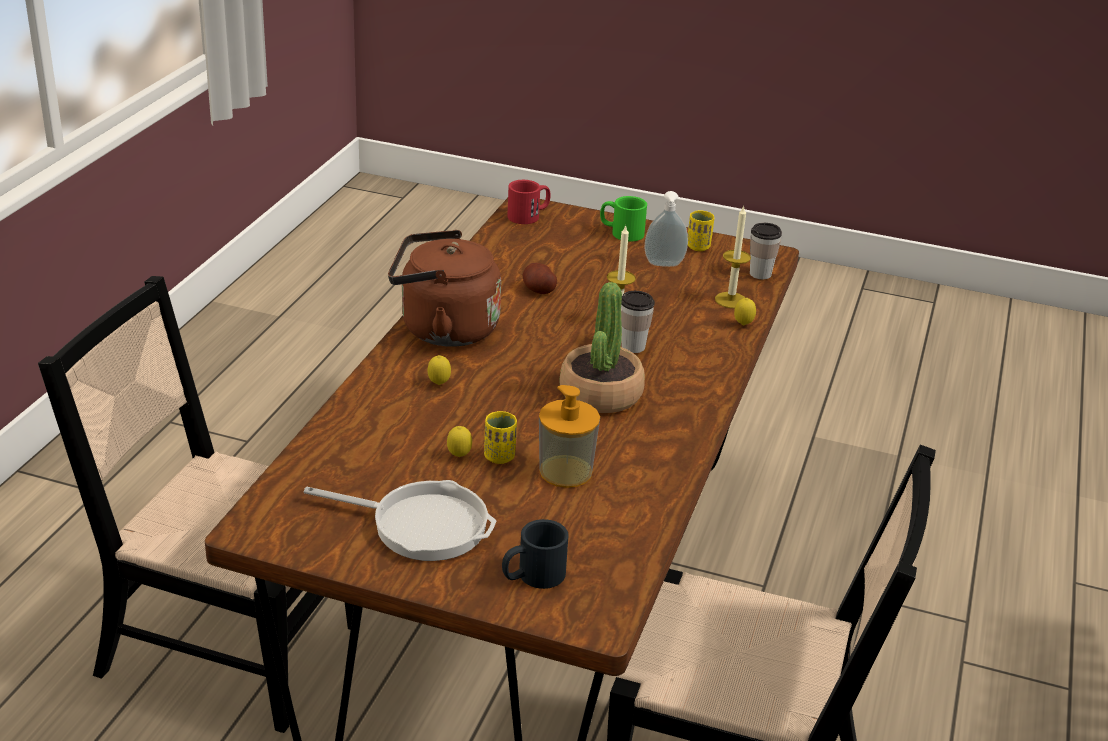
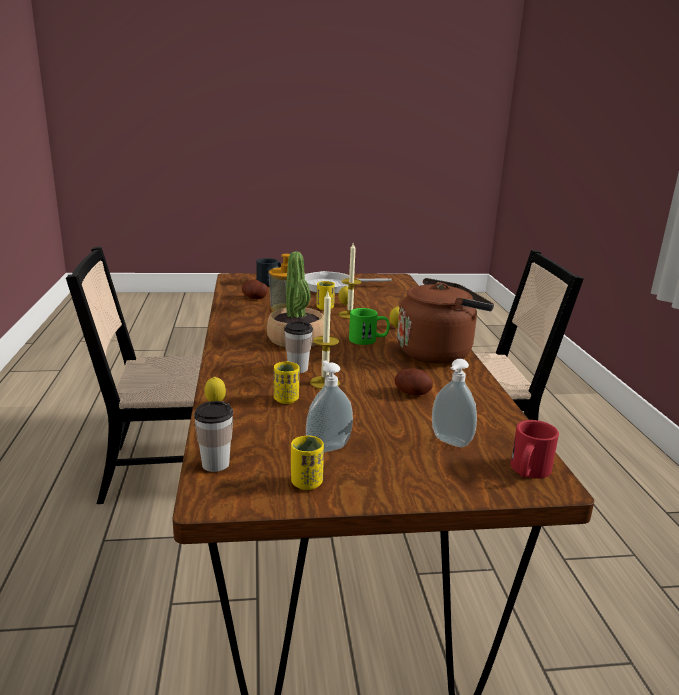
camera: 155 degrees right, 10 degrees down
green mug [600,196,647,242] -> green mug moved to [349,308,390,345]
candle [715,206,751,308] -> candle moved to [339,243,361,319]
none -> potato [242,280,268,299]
none -> yellow cup [274,362,300,404]
none -> soap dispenser [432,359,477,447]

